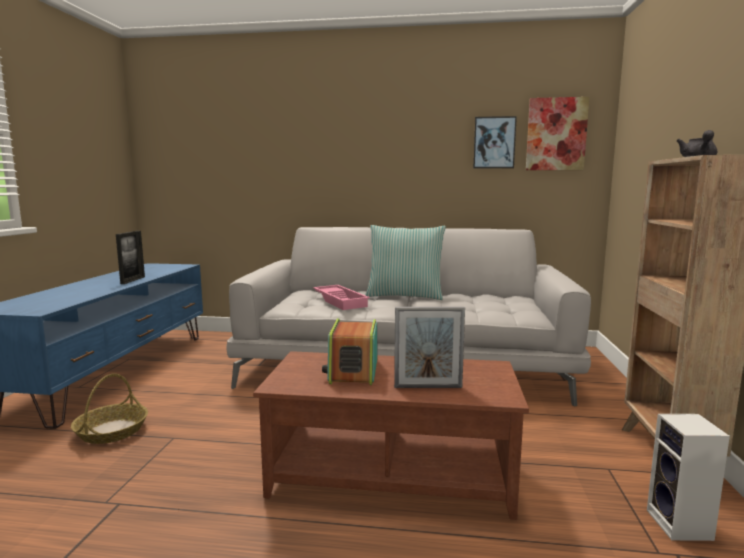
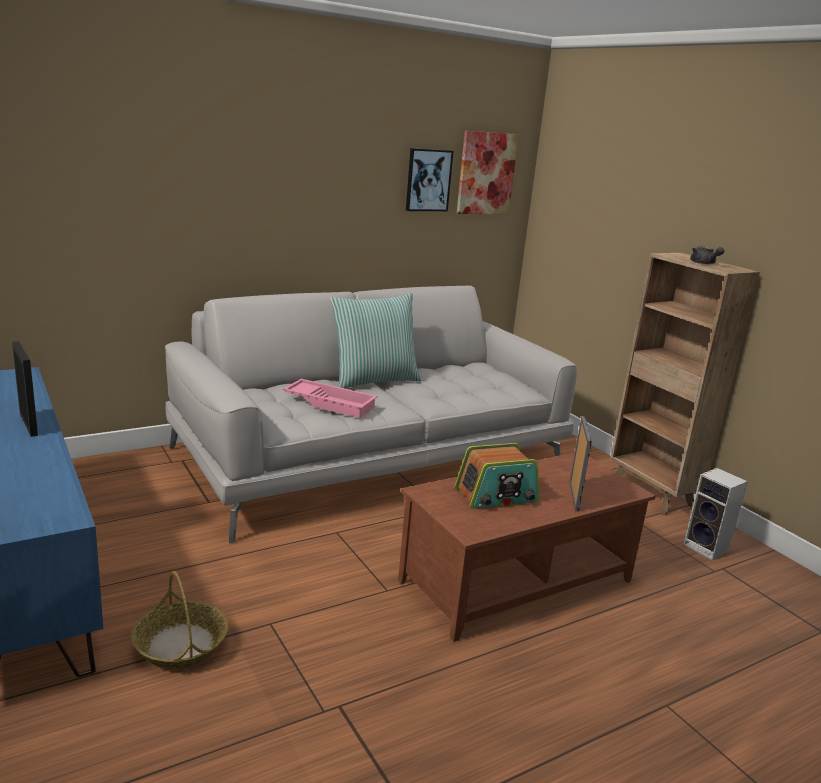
camera: 40 degrees left, 10 degrees up
radio [322,319,378,385] -> radio turned 75 degrees counterclockwise [454,443,540,509]
picture frame [394,307,465,388] -> picture frame turned 45 degrees counterclockwise [570,416,592,512]

